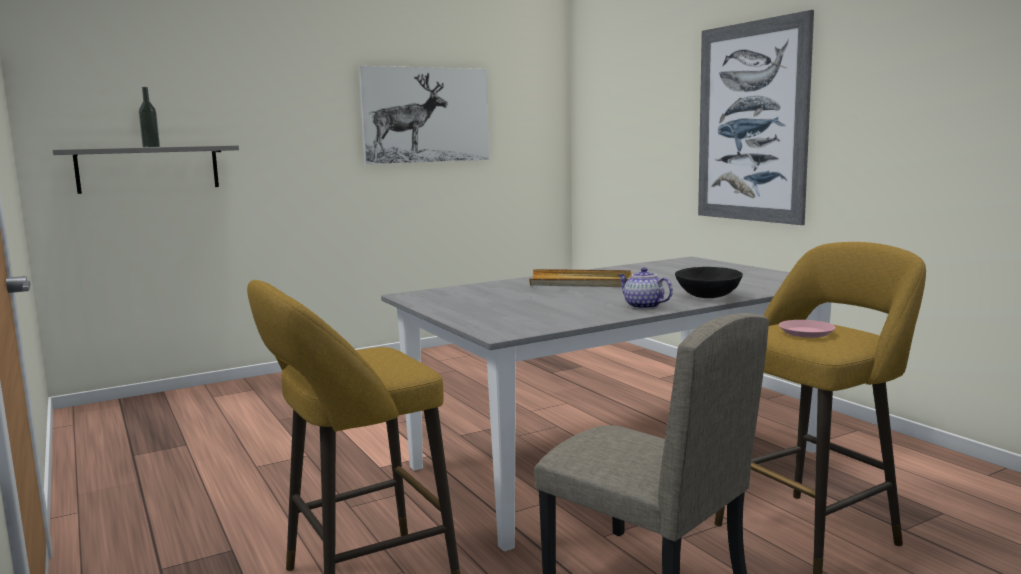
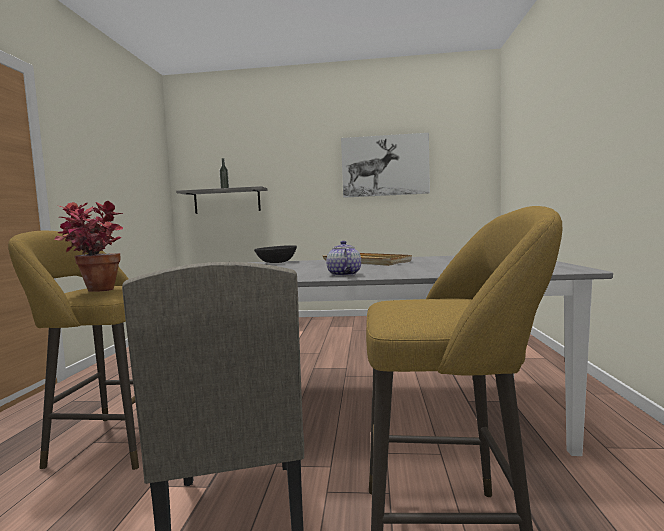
camera: 35 degrees right, 5 degrees down
black bowl [675,267,743,298] -> black bowl moved to [254,245,297,263]
picture [698,10,814,225] -> none
pink plate [779,320,836,338] -> none
none -> potted plant [55,201,123,292]

